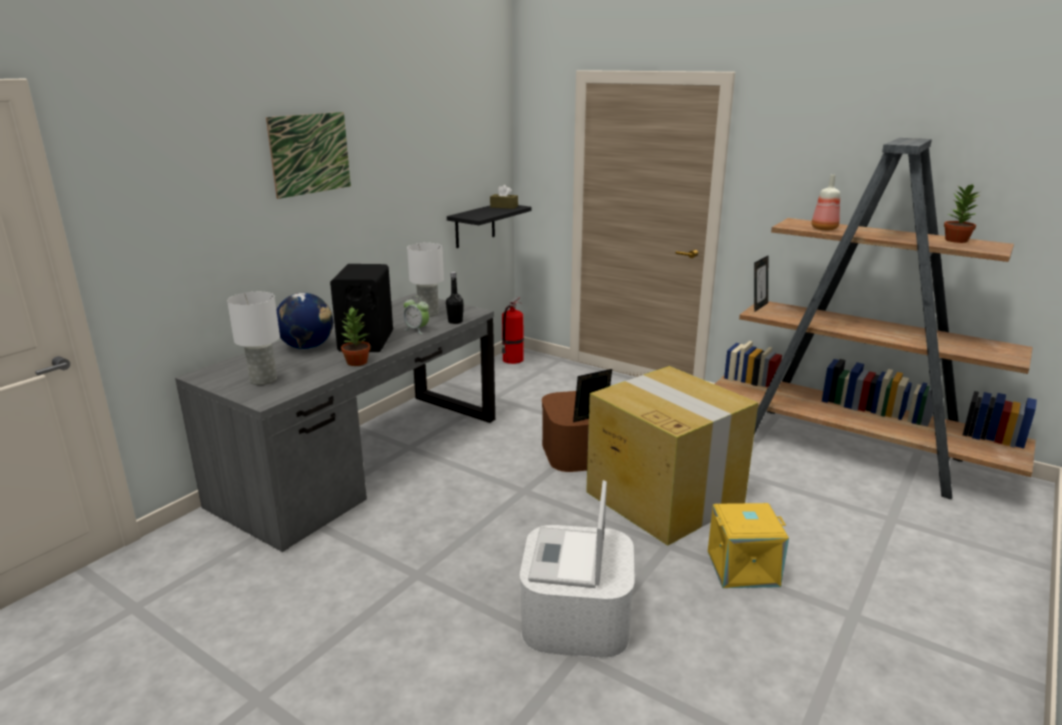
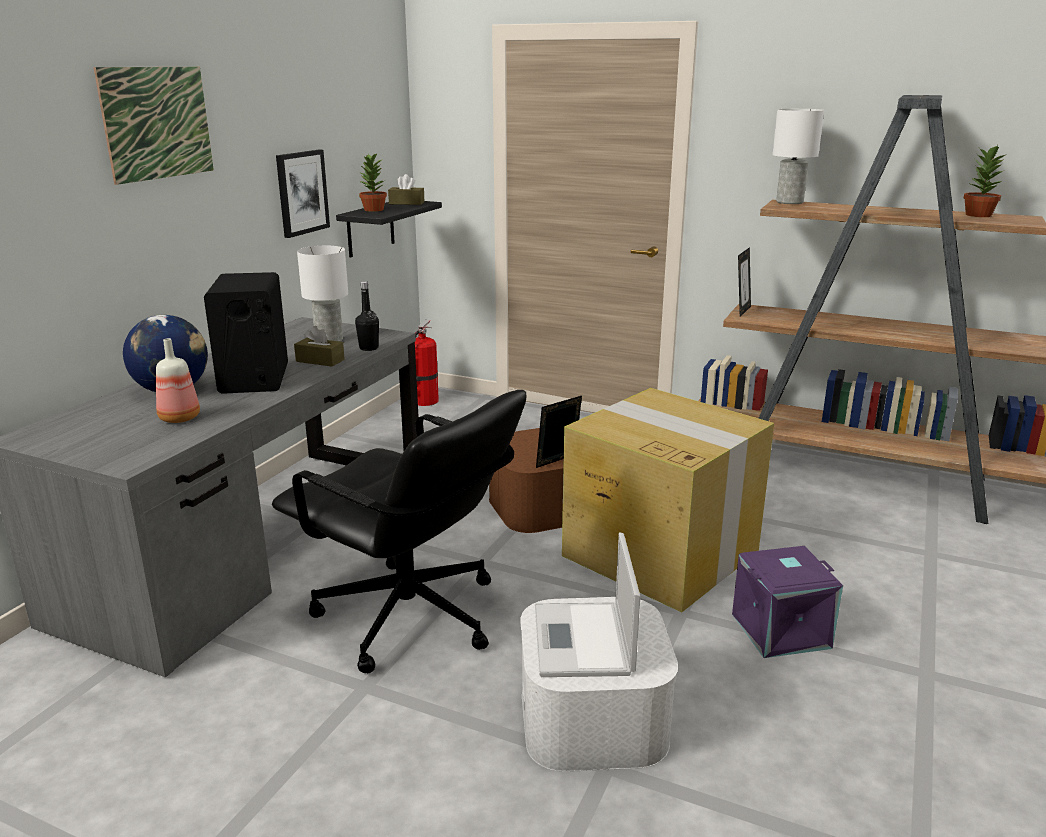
camera: 10 degrees left, 0 degrees up
white table lamp [227,292,280,385] -> white table lamp moved to [772,109,824,204]
potted plant [341,307,370,366] -> potted plant moved to [359,153,387,212]
alarm clock [403,296,429,334] -> brown tissue box [294,326,345,367]
yellow storage box [708,503,789,588] -> purple storage box [732,546,843,658]
bottle [811,174,840,230] -> bottle moved to [156,338,200,423]
none -> black office chair [272,390,526,673]
none -> picture [276,150,330,238]

